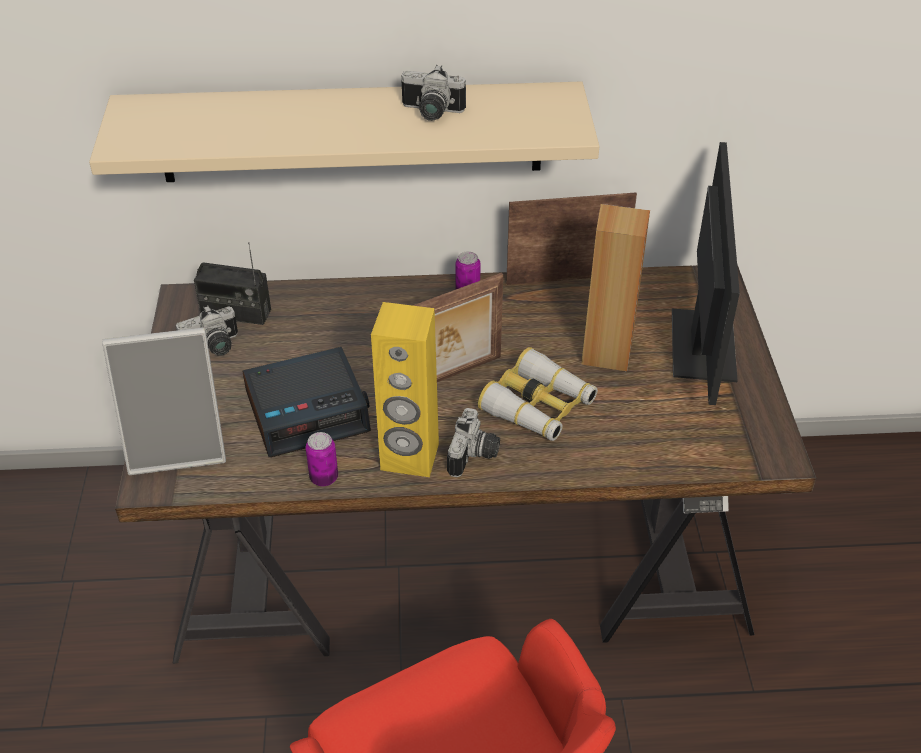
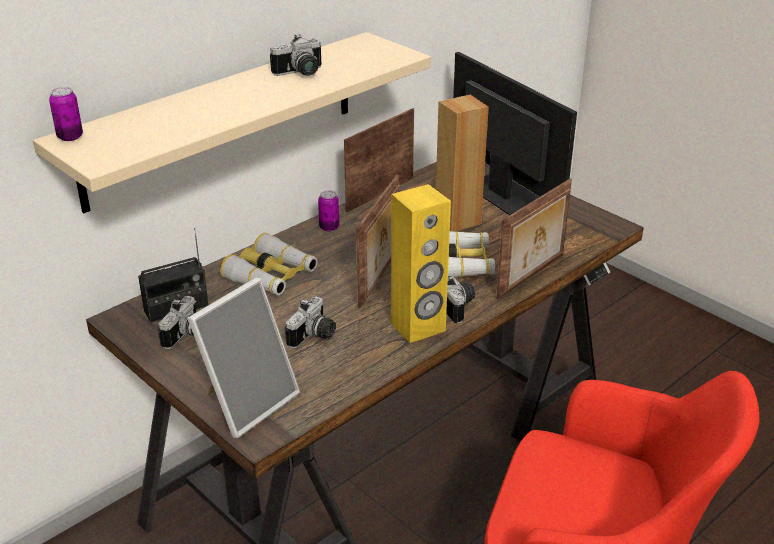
camera: 40 degrees left, 10 degrees down
alarm clock [242,347,371,457] -> camera [285,297,336,349]
can [306,432,338,486] -> can moved to [49,87,83,141]
none -> binoculars [220,233,318,295]
none -> picture frame [496,179,572,300]

